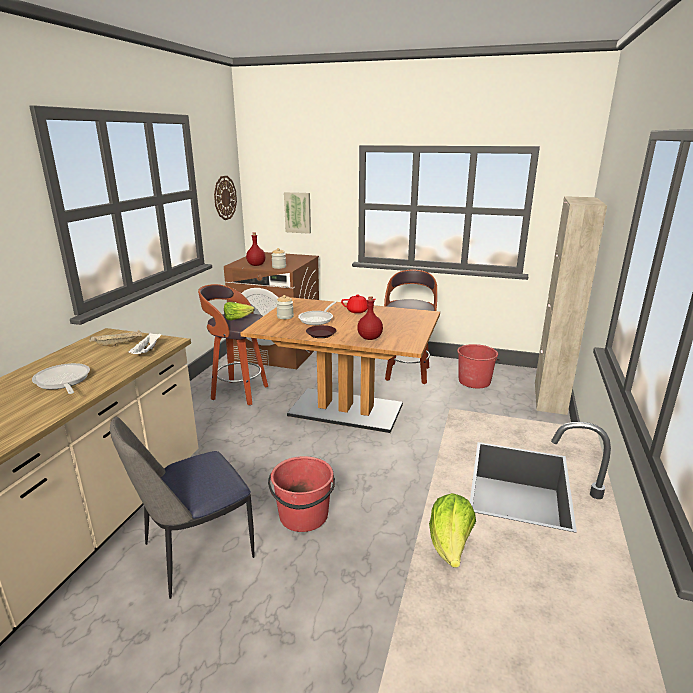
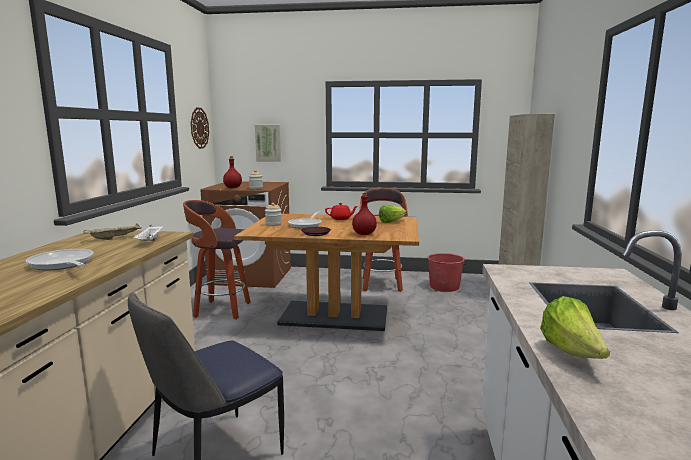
camera: 10 degrees left, 10 degrees down
lettuce [224,302,255,320] -> lettuce moved to [379,205,406,223]
red bucket [268,456,335,532] -> none

